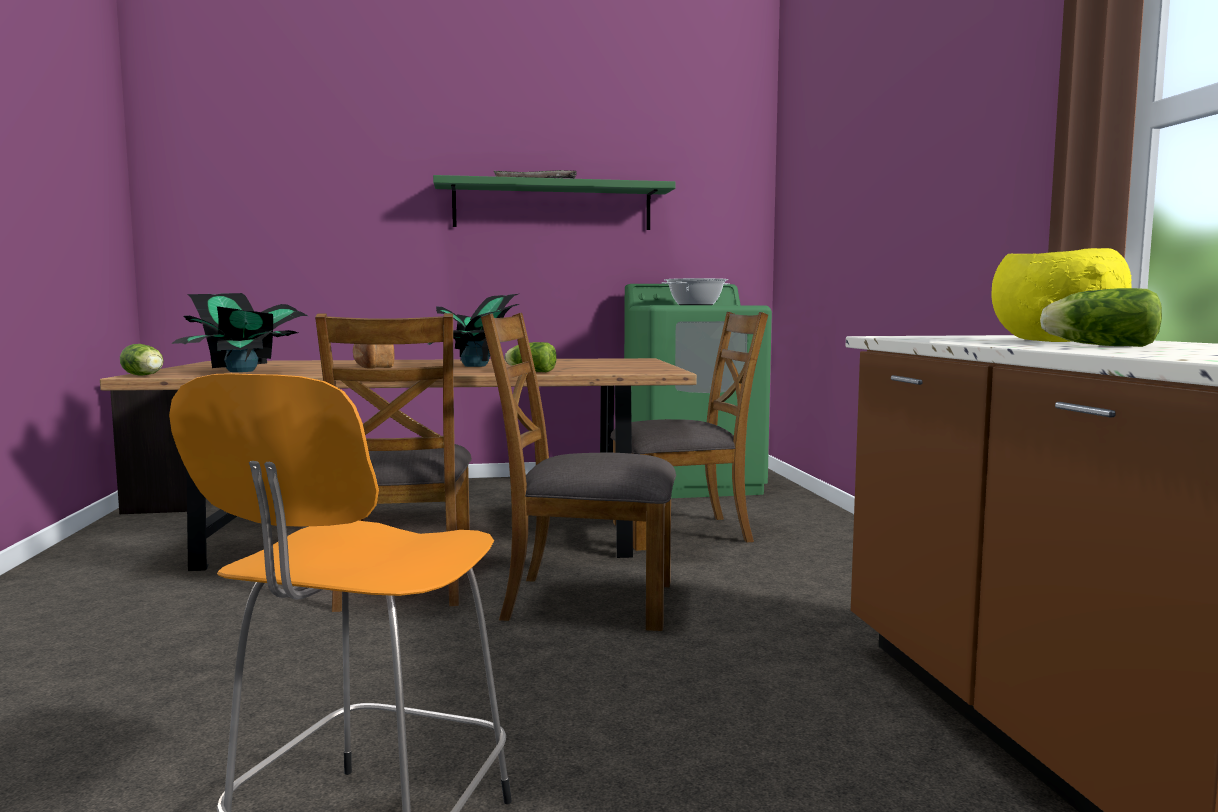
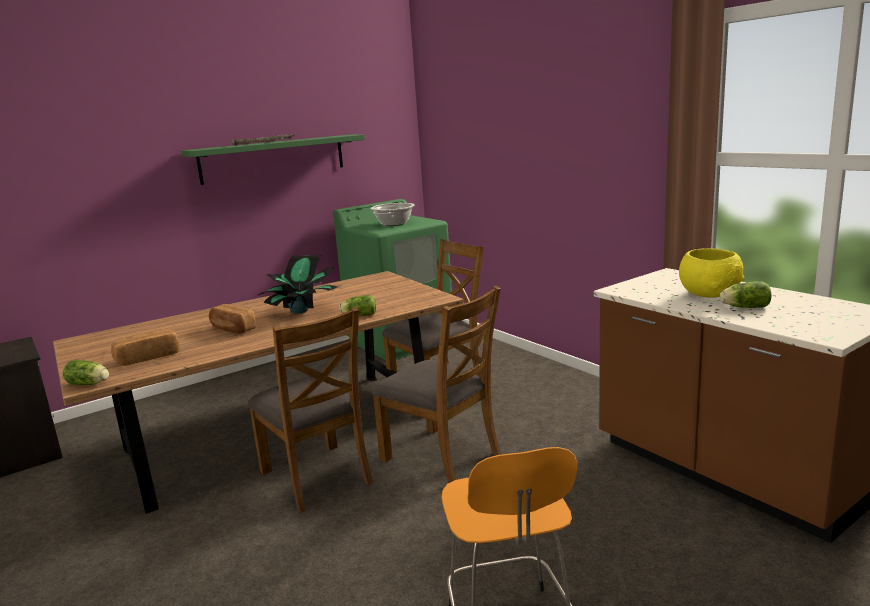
camera: 25 degrees left, 10 degrees up
potted plant [171,293,308,372] -> bread [111,329,179,366]
brown chair [481,313,676,631] -> brown chair turned 120 degrees counterclockwise [372,285,501,483]

